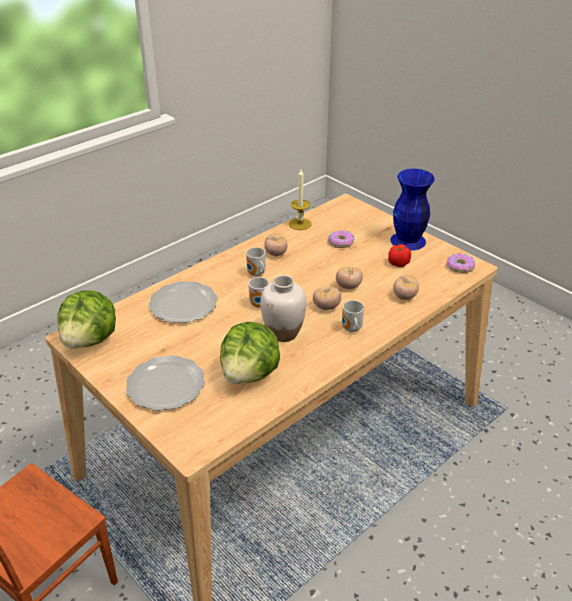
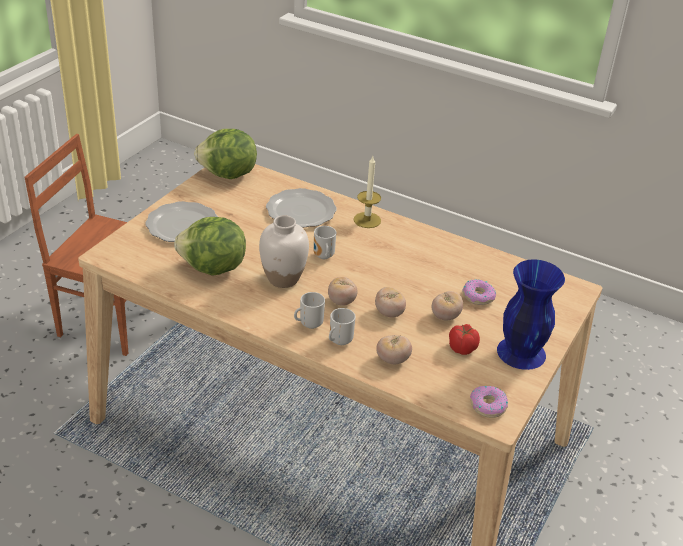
camera: 70 degrees right, 0 degrees up
mug [246,247,265,276] -> mug moved to [329,308,356,345]
tomato [264,233,288,256] -> tomato moved to [432,291,463,320]
candle [289,169,312,230] -> candle moved to [354,156,381,228]

